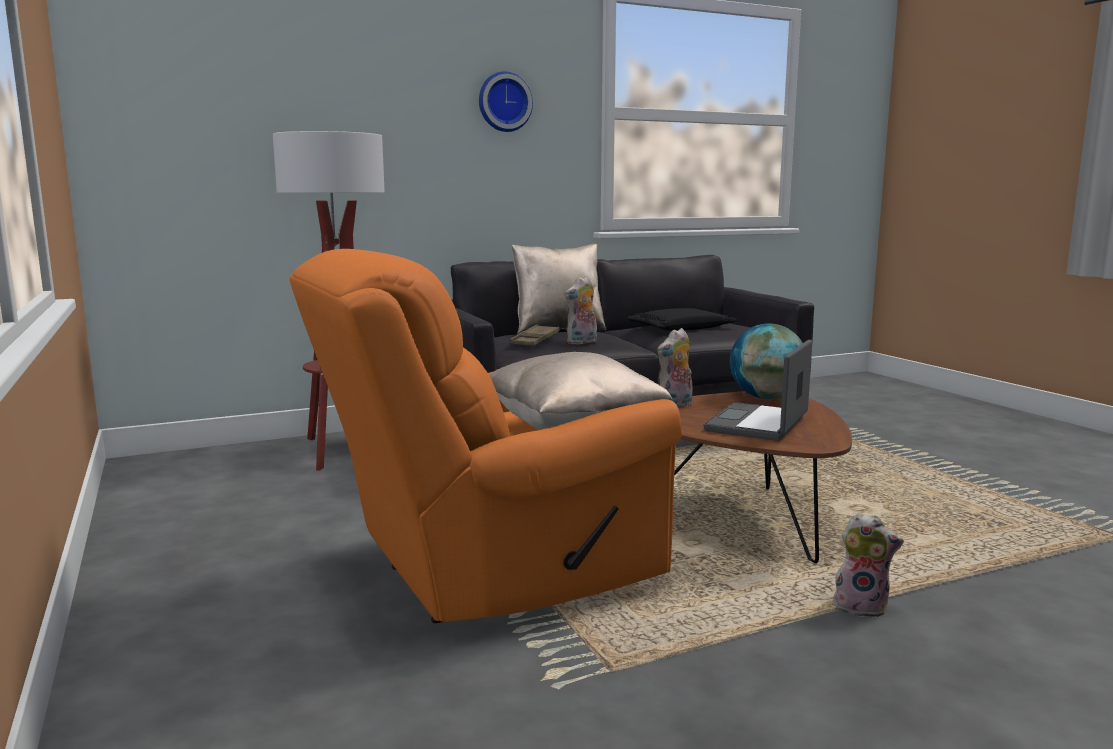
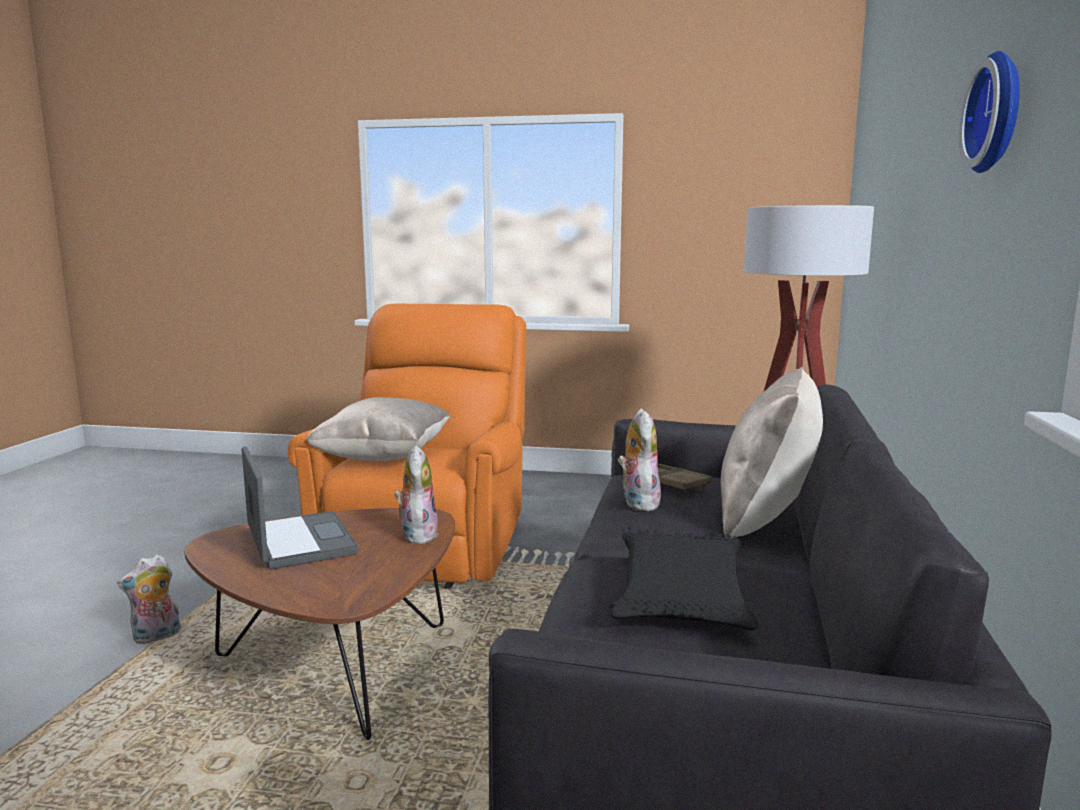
camera: 125 degrees right, 0 degrees up
globe [730,323,803,399] -> none

